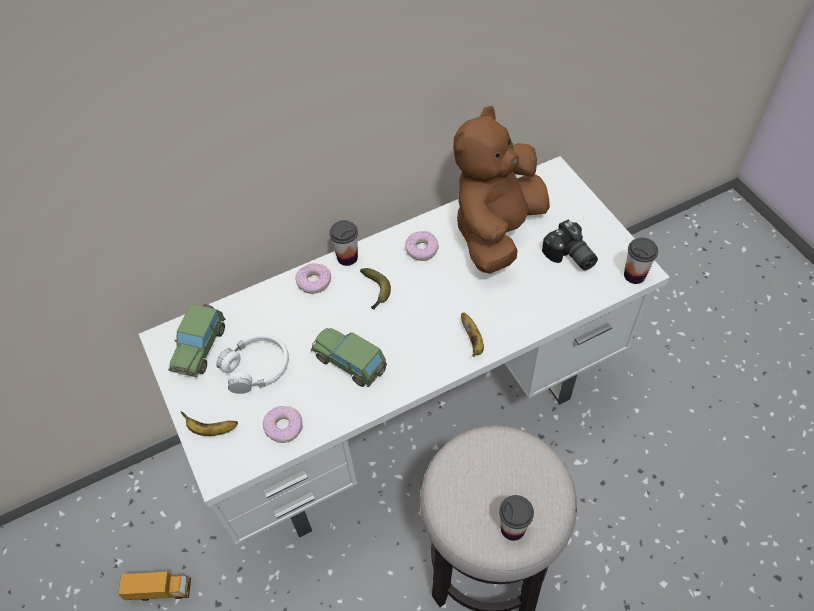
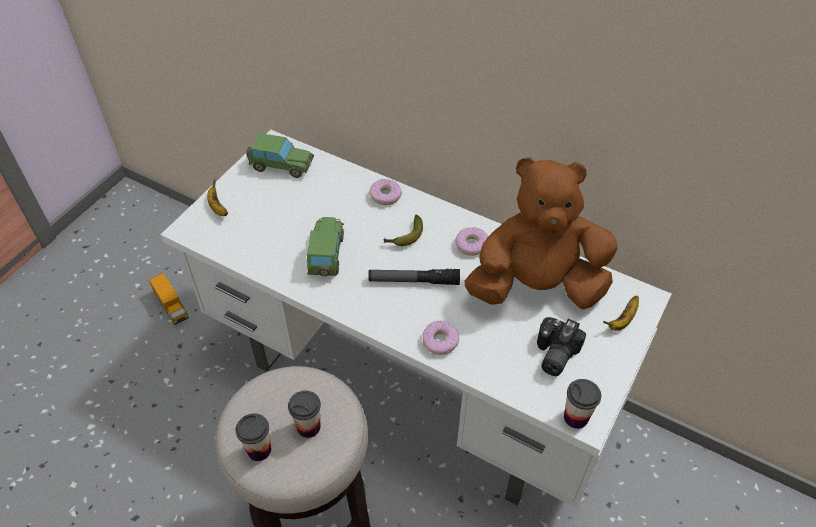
camera: 55 degrees right, 5 degrees down
toy car [168,304,226,377] -> toy car turned 150 degrees counterclockwise [246,133,314,178]
white headphones [216,334,289,394] -> none
donut [263,406,303,443] -> donut moved to [423,321,459,355]
cup [329,220,358,266] -> cup moved to [288,391,321,438]
banana [461,313,484,356] -> banana moved to [603,296,639,331]
none -> flashlight [368,269,460,285]

